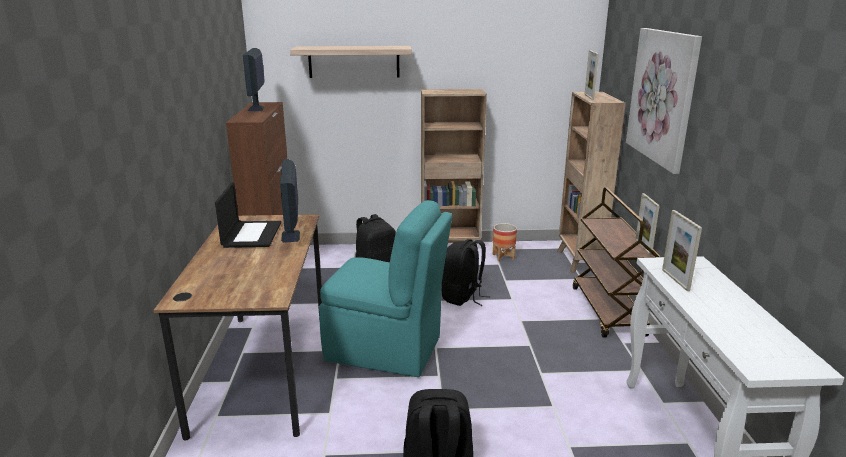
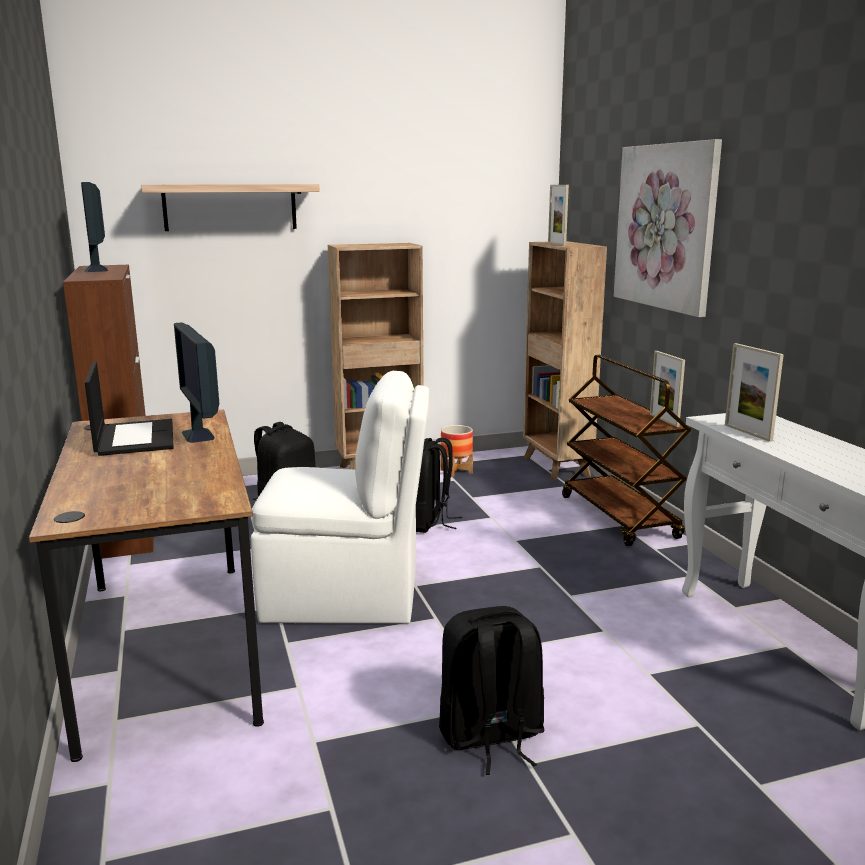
camera: 15 degrees left, 5 degrees down
turquoise chair [319,200,452,377] -> white chair [251,371,429,624]

